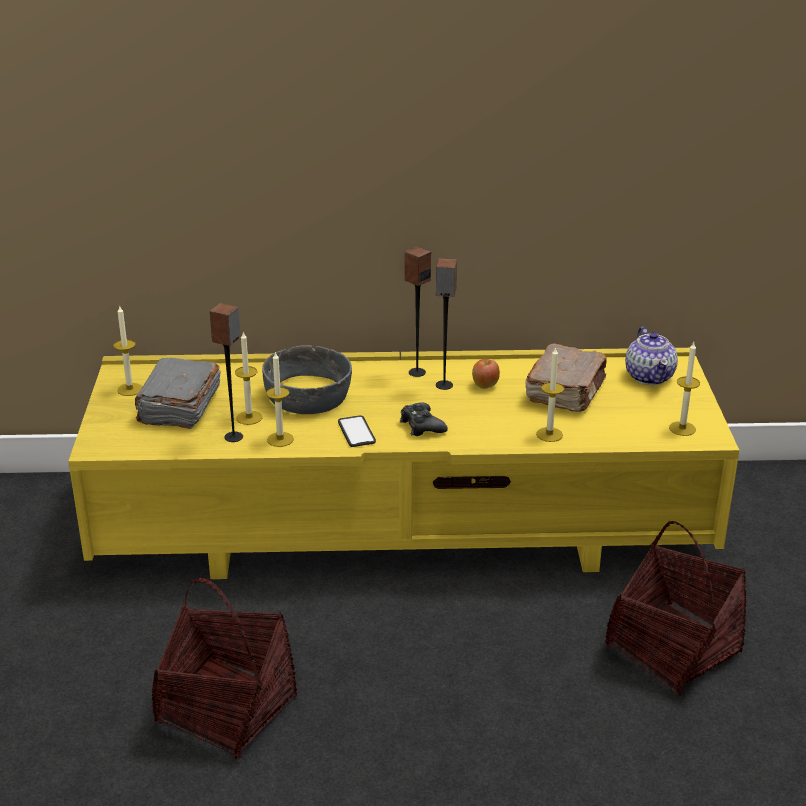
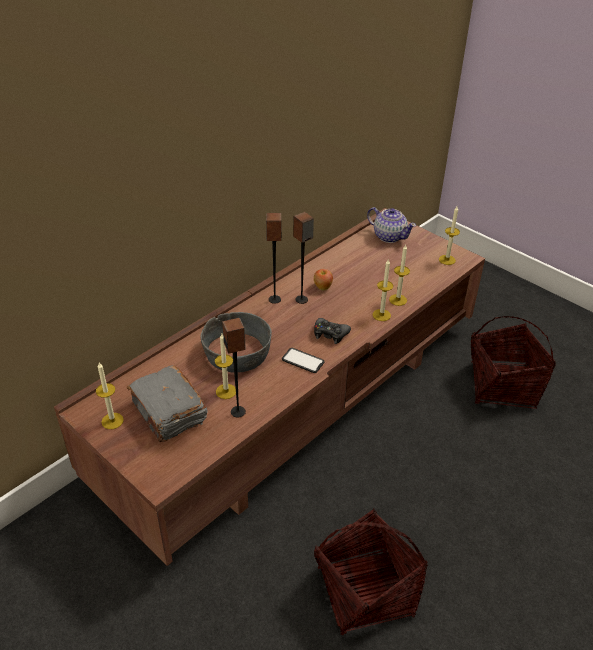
camera: 45 degrees left, 10 degrees up
yellow tv stand [68,348,739,579] -> brown tv stand [54,208,485,566]
candle [266,351,294,447] -> candle moved to [373,259,393,321]
brown book [525,343,607,412] -> none

